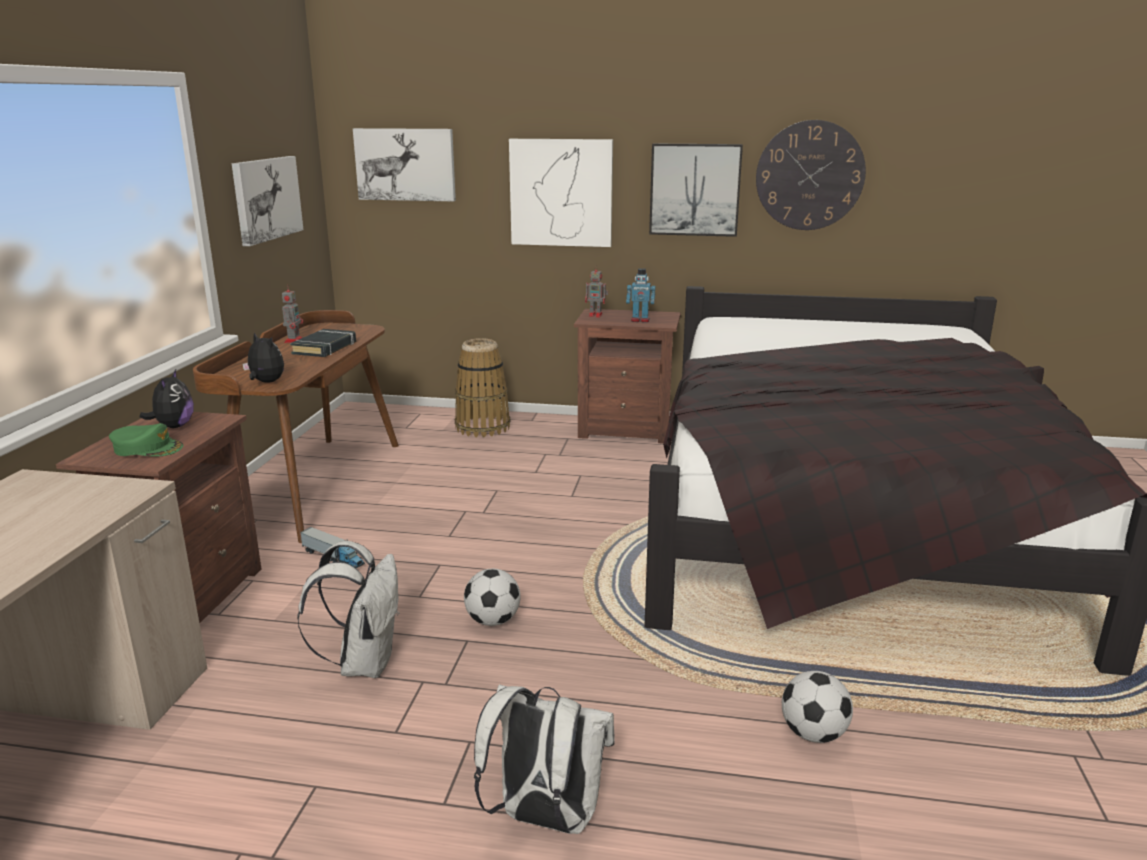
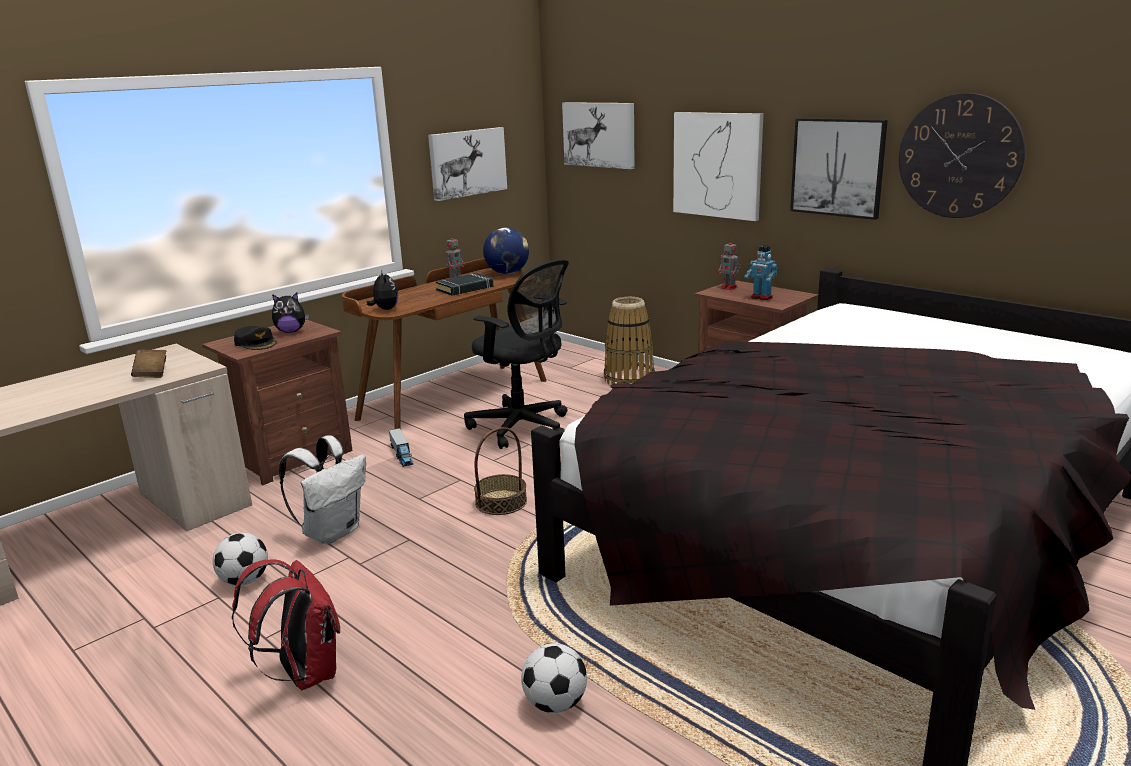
camera: 35 degrees right, 0 degrees up
green cap [109,423,183,457] -> black cap [234,326,277,350]
plush toy [140,370,194,428] -> plush toy turned 45 degrees clockwise [272,293,309,333]
football [464,569,521,626] -> football moved to [213,533,268,586]
white backpack [474,684,615,834] -> red backpack [232,559,340,690]
none -> brown book [131,349,166,378]
none -> black office chair [464,259,569,449]
none -> basket [474,427,527,515]
none -> globe [483,228,529,274]

